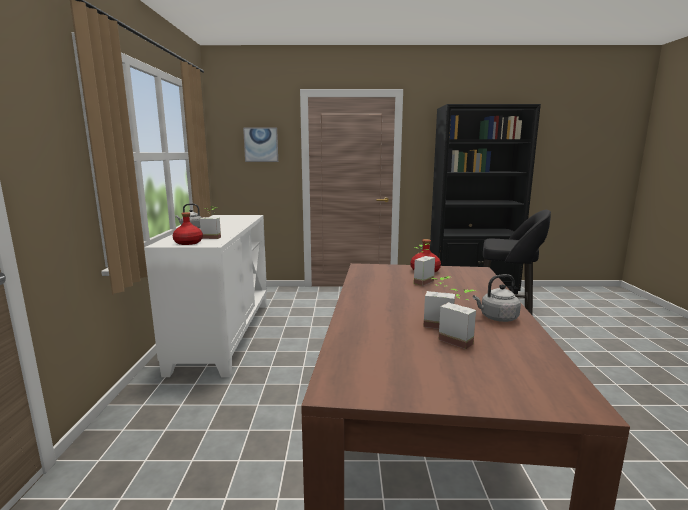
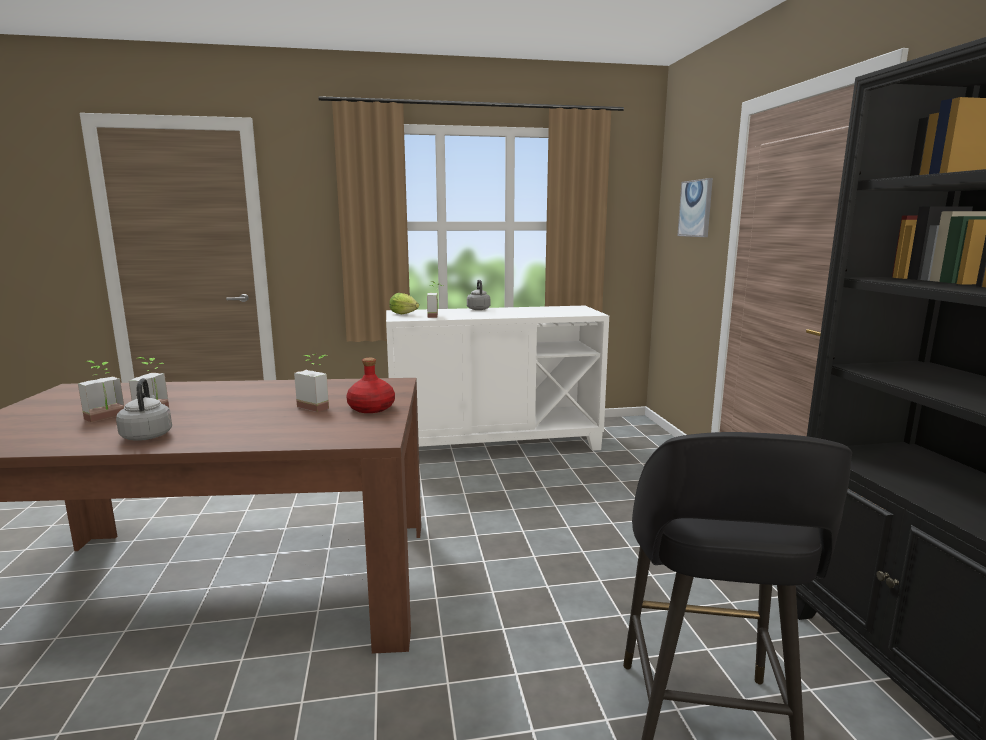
camera: 80 degrees right, 0 degrees up
red bottle [173,212,203,245] -> lettuce [389,293,419,314]

